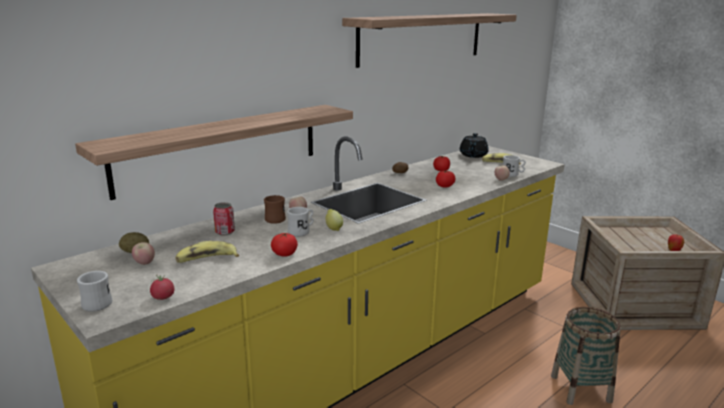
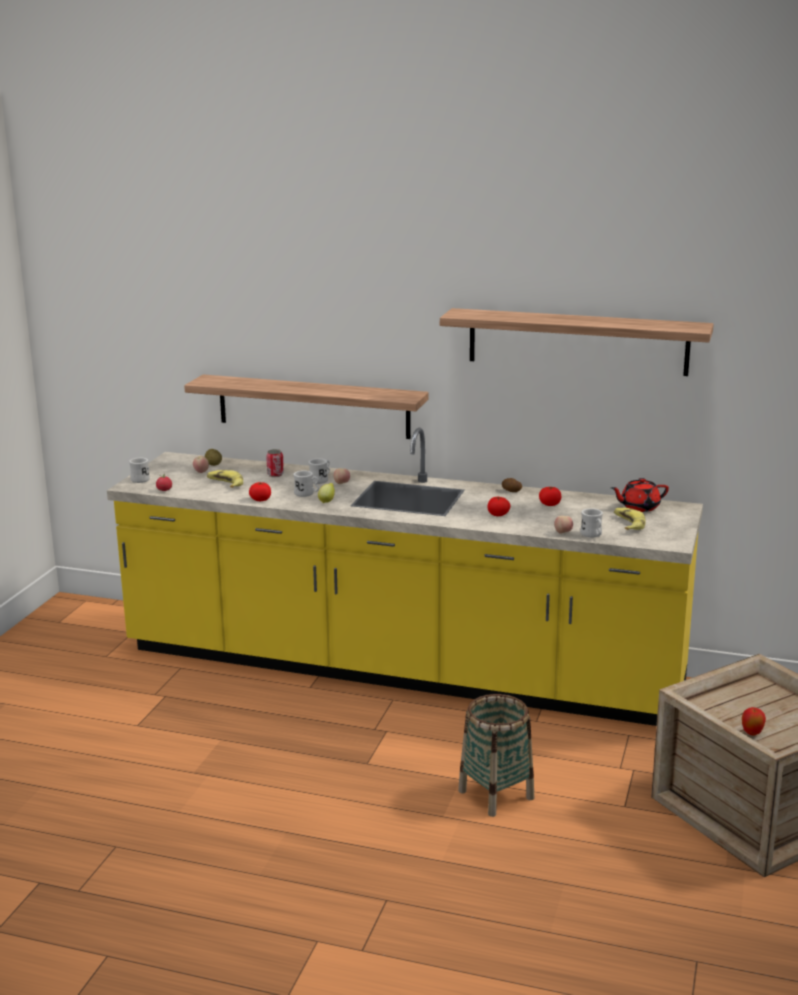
camera: 60 degrees right, 0 degrees up
brown mug [264,195,286,224] -> white mug [309,459,330,484]
black teapot [460,133,489,158] -> red teapot [611,478,669,512]

